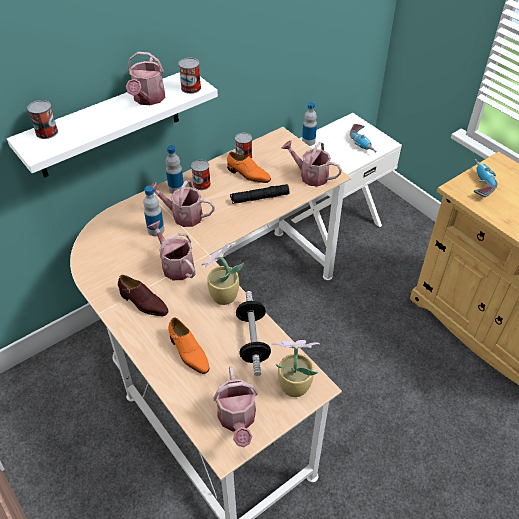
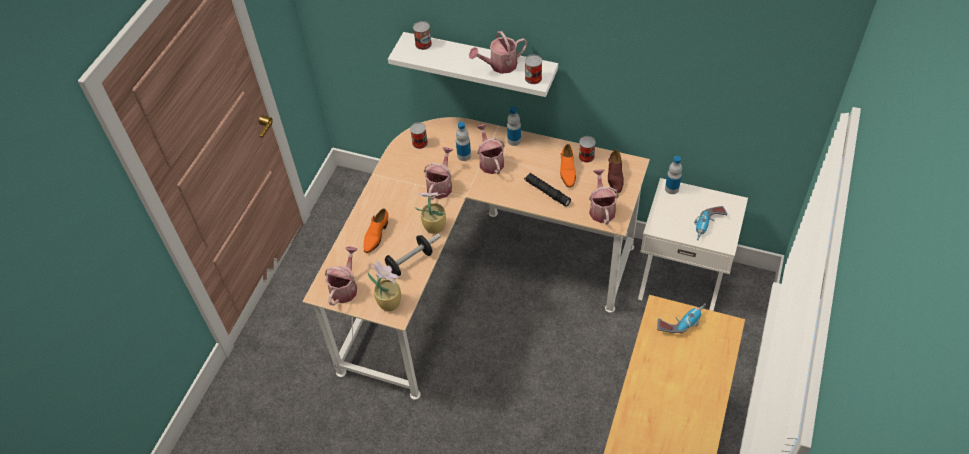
camera: 60 degrees right, 5 degrees up
brown shoe [118,275,168,316] -> brown shoe moved to [608,149,624,193]
can [191,160,211,190] -> can moved to [410,122,428,149]
watering can [213,367,258,447] -> watering can turned 150 degrees clockwise [325,247,358,306]

